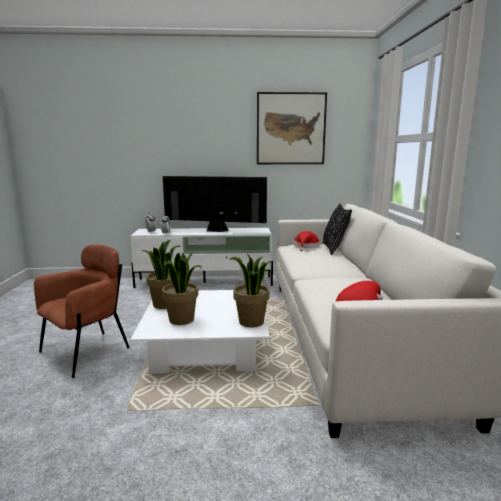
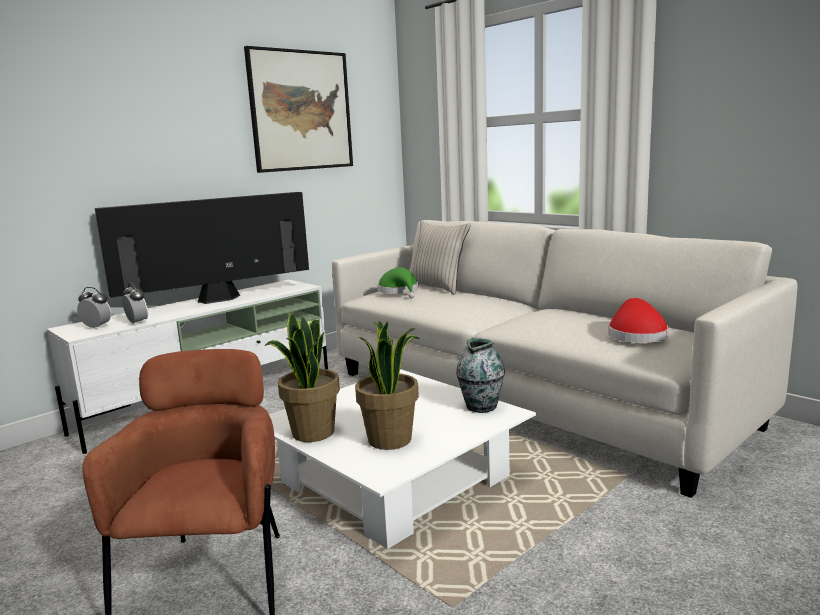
camera: 40 degrees left, 0 degrees up
potted plant [230,254,272,327] -> vase [456,339,505,413]
red hat [294,231,320,251] -> green hat [378,267,418,299]
black pillow [323,204,352,255] -> beige pillow [411,220,471,294]

